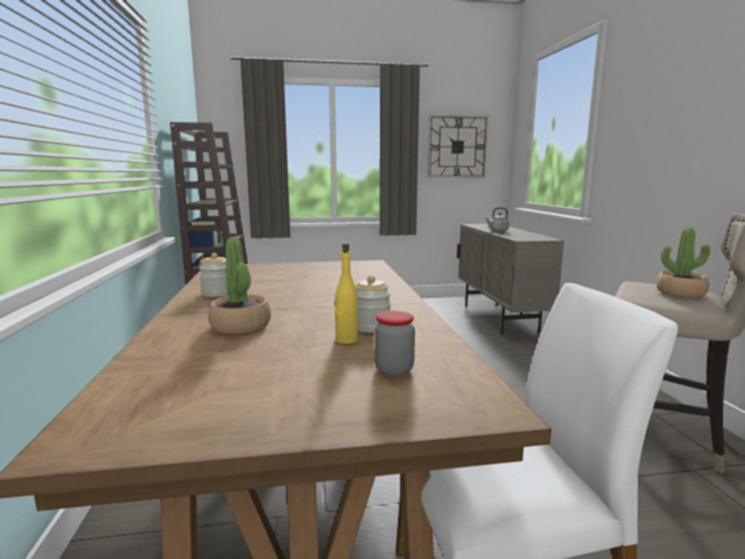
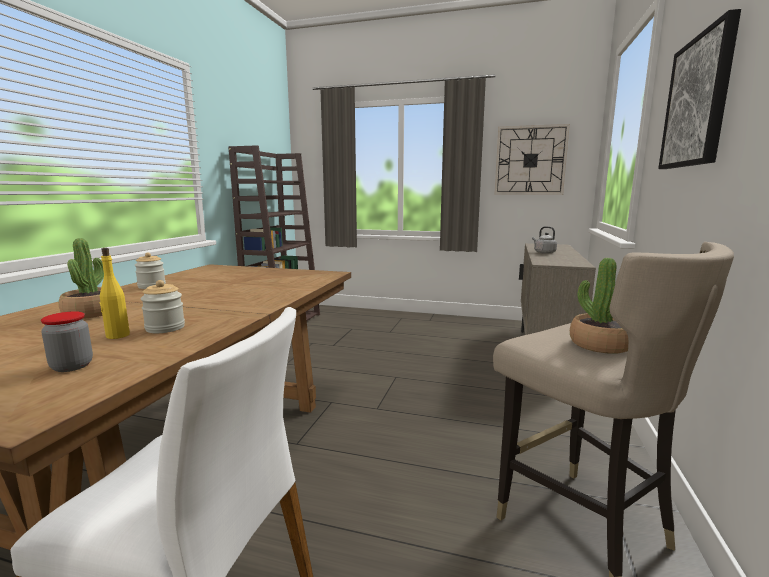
camera: 25 degrees right, 0 degrees up
none -> picture [658,9,741,169]

